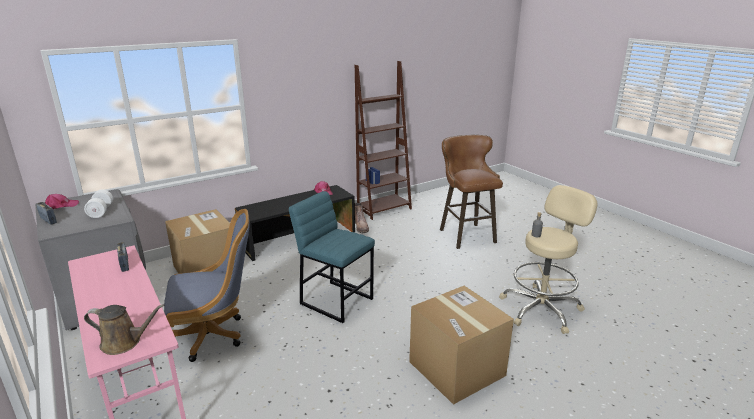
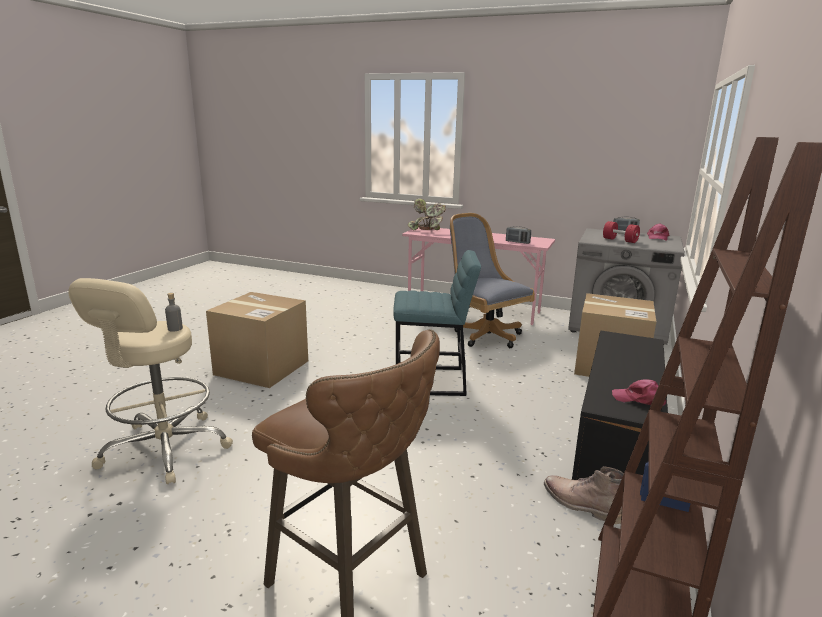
camera: 145 degrees right, 5 degrees down
white dumbbell [84,190,113,218] -> red dumbbell [603,221,640,243]
brown watering can [84,304,164,355] -> potted plant [408,198,446,231]
blue office chair [164,209,250,362] -> blue office chair turned 105 degrees clockwise [450,213,535,348]

